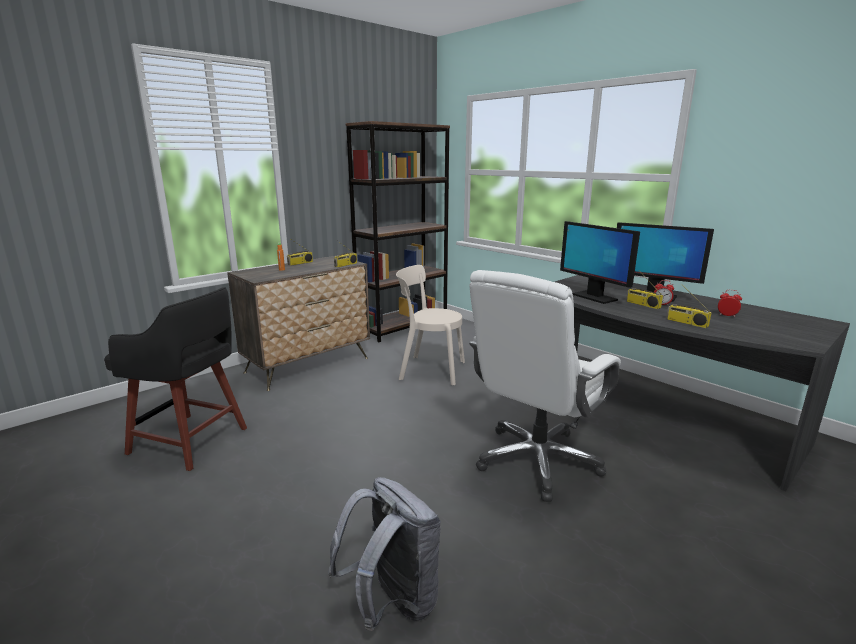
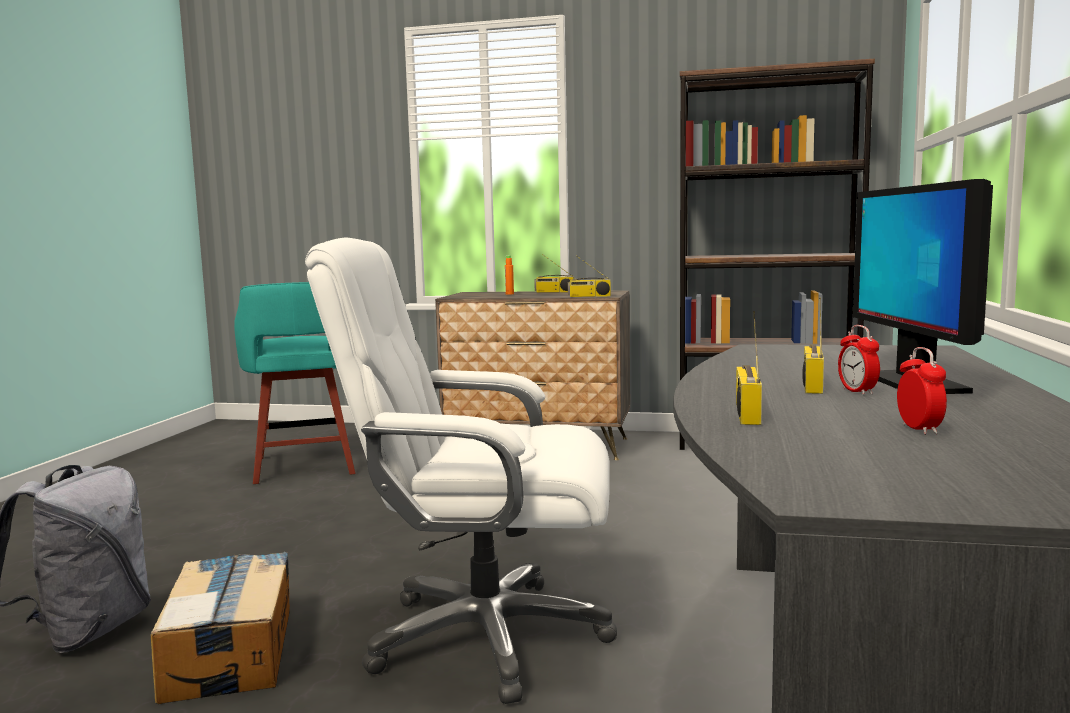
camera: 55 degrees right, 10 degrees down
black stool [104,287,247,471] -> turquoise stool [234,282,355,484]
beige chair [396,265,465,385] -> none
monitor [560,221,640,304] -> none
none -> cardboard box [151,552,290,704]

